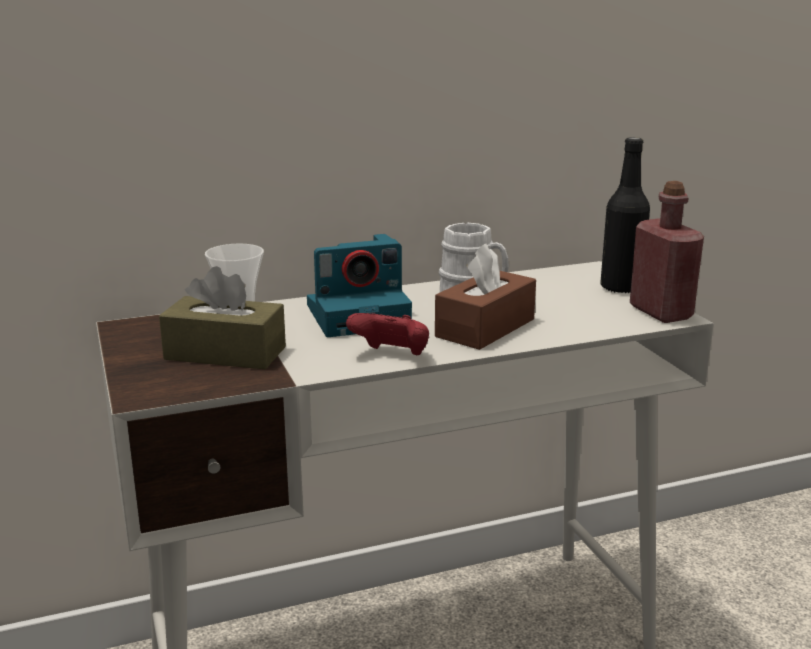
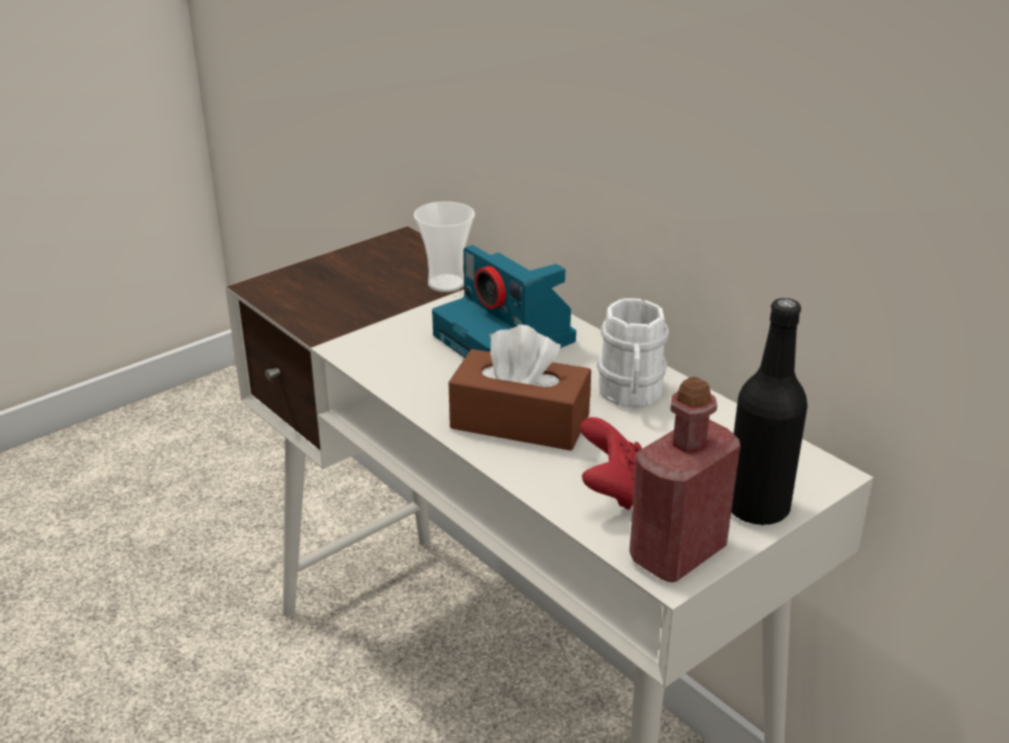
camera: 70 degrees right, 10 degrees up
brown tissue box [159,266,286,369] -> none
red game controller [346,313,429,355] -> red game controller moved to [580,417,642,510]

